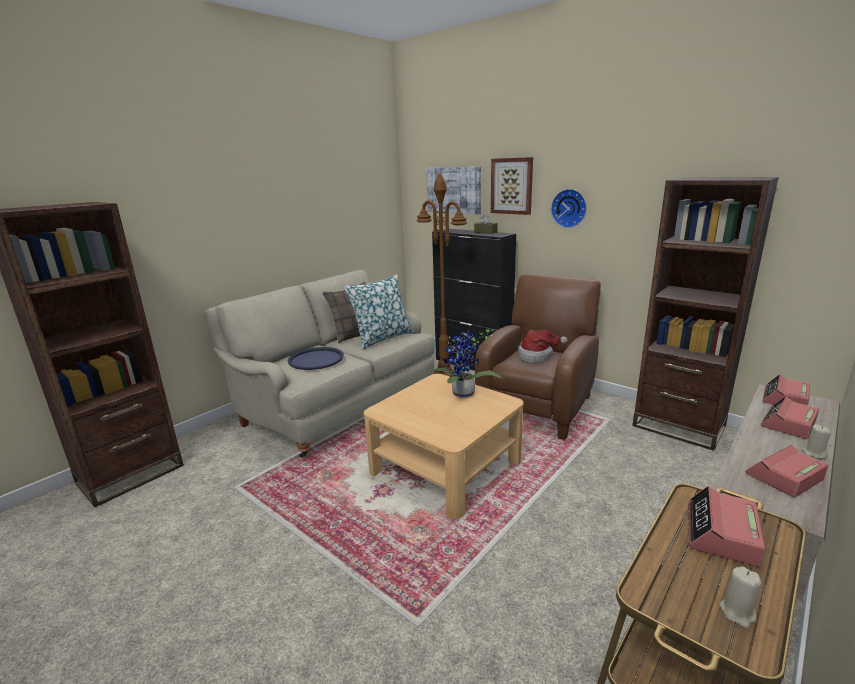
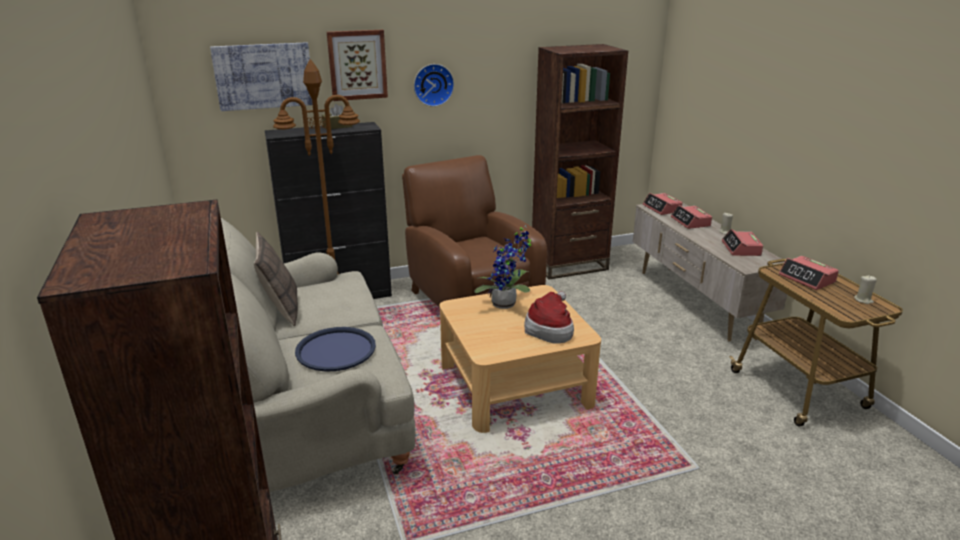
camera: 60 degrees left, 5 degrees up
pillow [344,274,414,350] -> none
hat [518,330,568,364] -> hat moved to [524,292,574,343]

